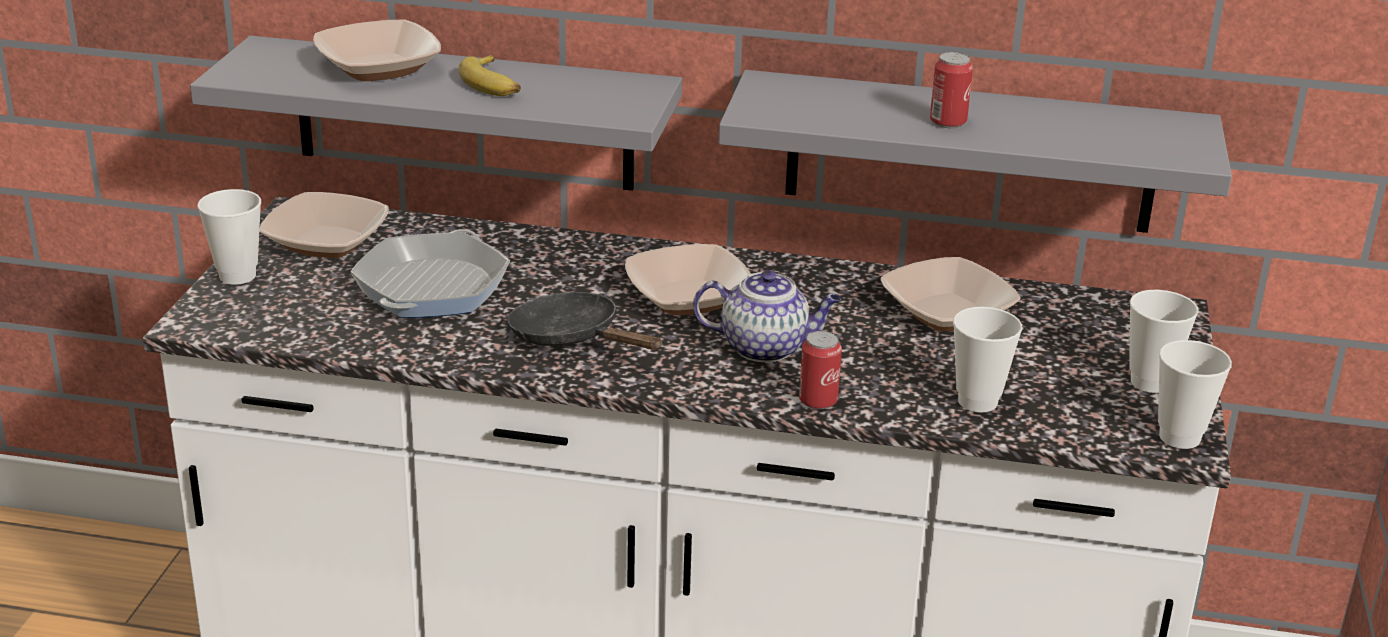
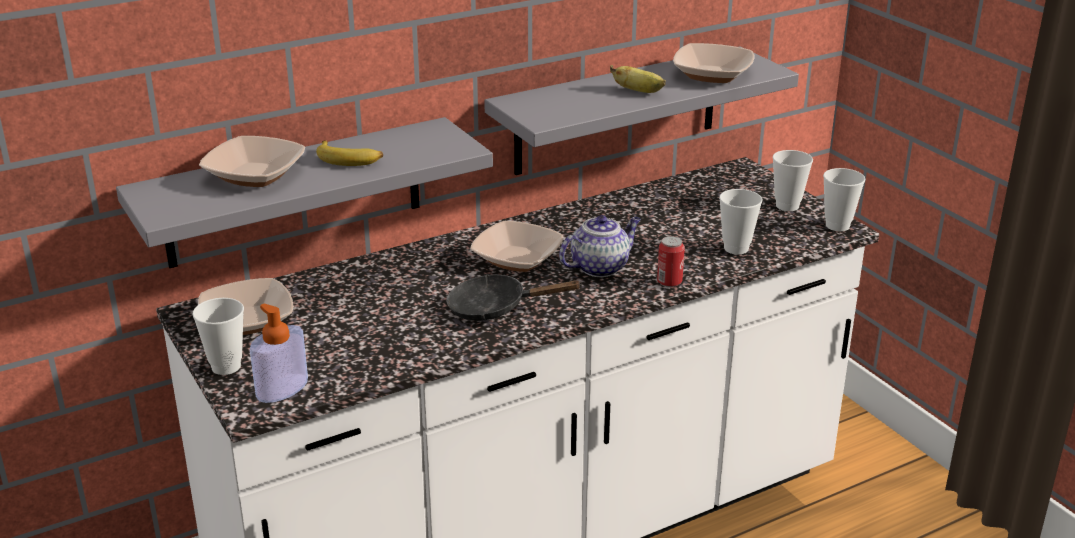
camera: 40 degrees left, 0 degrees up
frying pan [350,229,510,318] -> none
bowl [881,257,1020,331] -> bowl moved to [673,43,754,83]
can [930,52,973,128] -> banana [610,65,666,93]
none -> soap dispenser [250,304,308,403]

